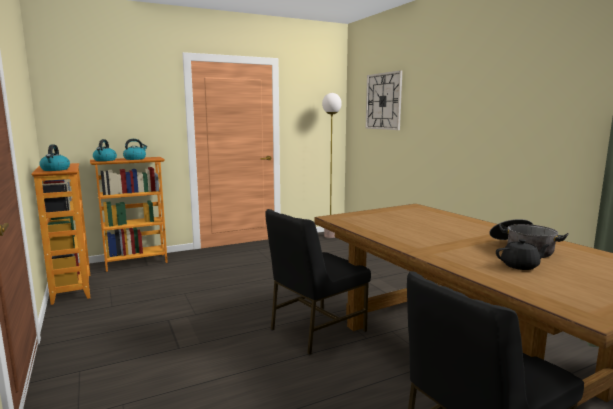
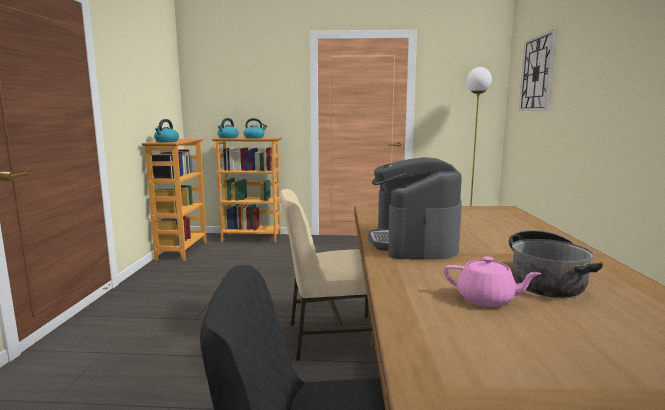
camera: 30 degrees right, 0 degrees up
black chair [265,209,371,355] -> beige chair [280,189,373,361]
black teapot [496,239,550,270] -> pink teapot [444,256,541,307]
none -> coffee machine [368,157,462,259]

